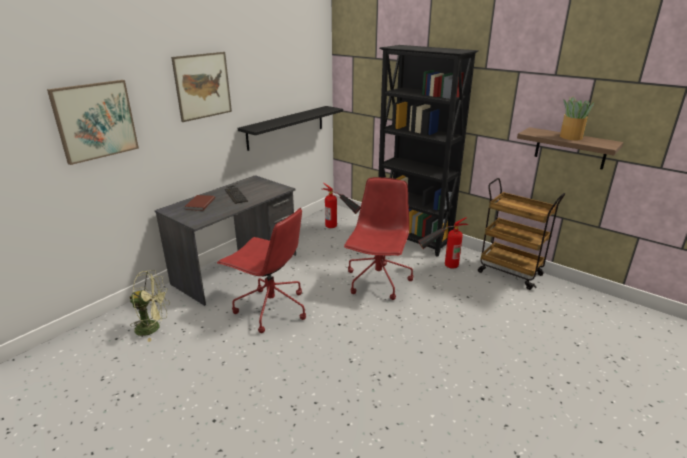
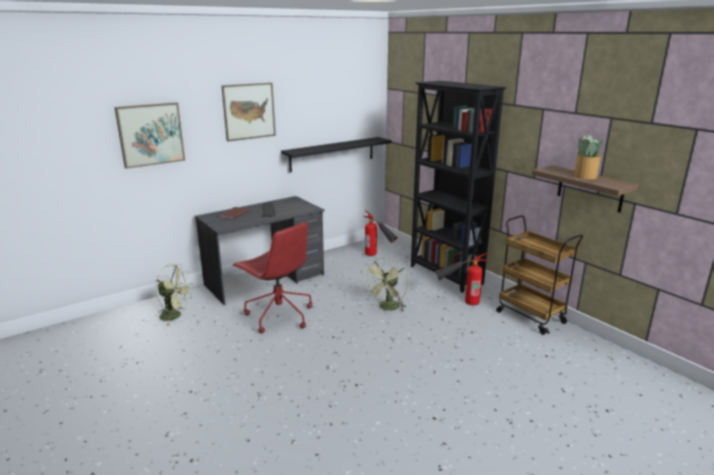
camera: 15 degrees right, 5 degrees down
red office chair [344,177,414,300] -> green fan [364,258,408,312]

